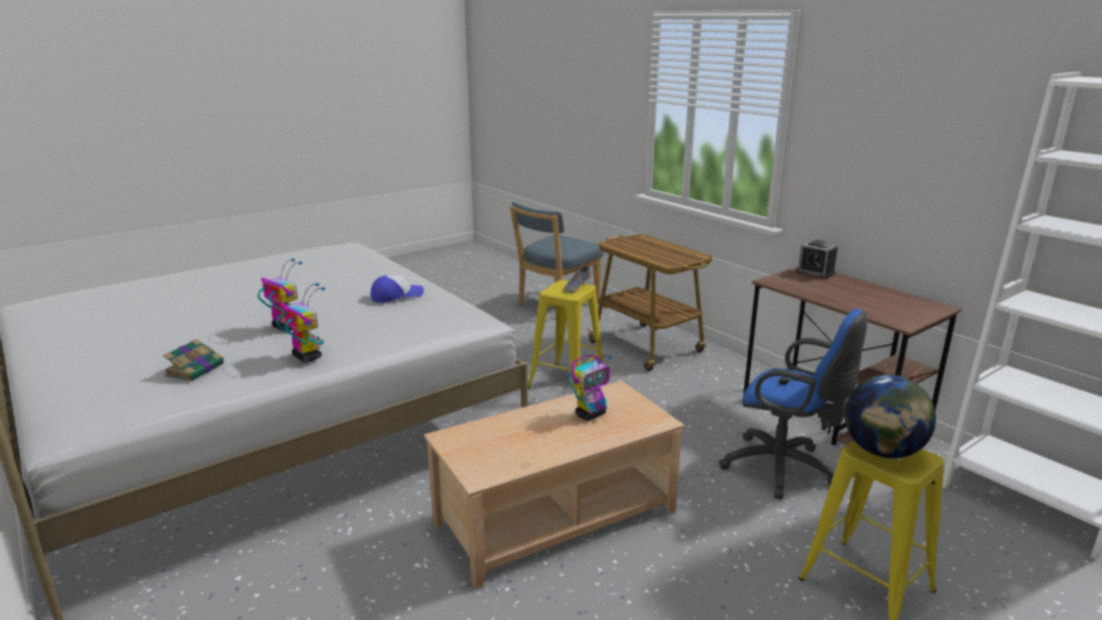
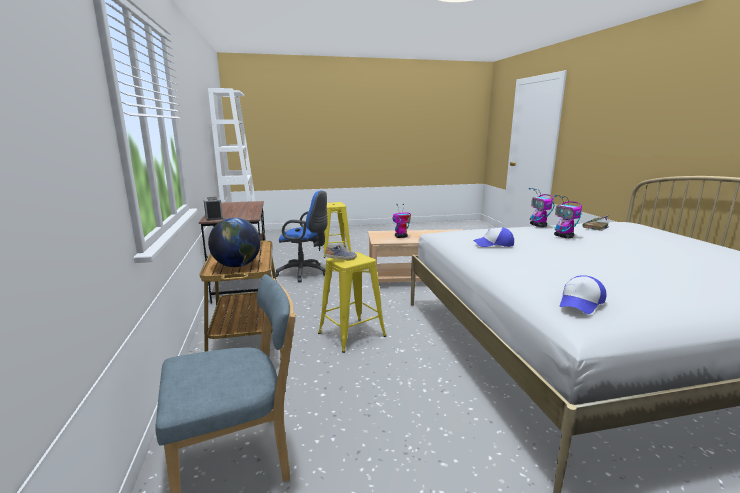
camera: 155 degrees left, 5 degrees down
blue office chair [719,309,867,499] -> blue office chair turned 135 degrees clockwise [275,191,328,283]
globe [844,375,936,458] -> globe moved to [208,218,261,267]
none -> cap [560,275,606,314]

